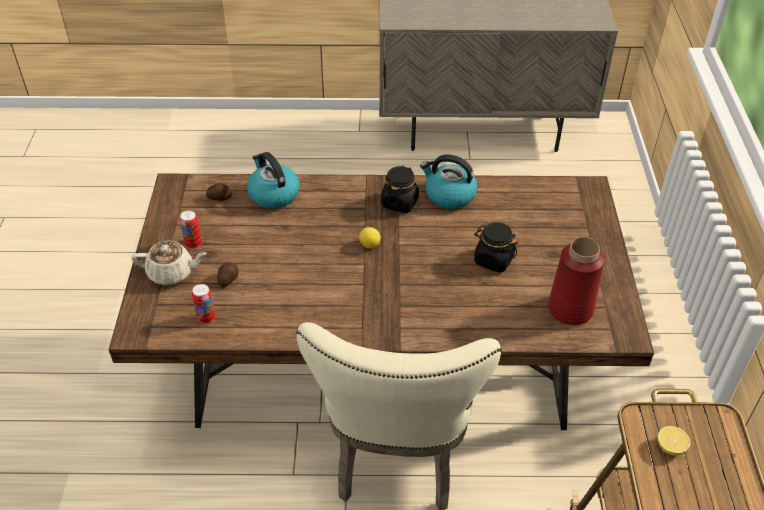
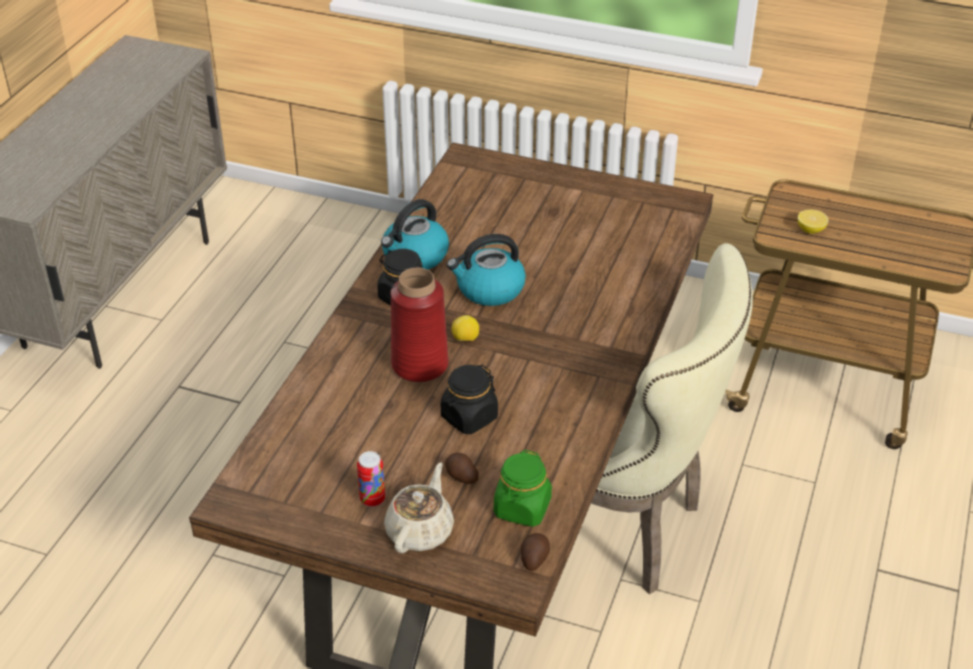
camera: 70 degrees left, 5 degrees down
can [192,284,216,324] -> green jar [494,450,552,527]
potato [206,183,232,201] -> potato moved to [521,533,550,571]
kettle [247,152,300,209] -> kettle moved to [447,234,526,306]
black jar [474,222,518,273] -> black jar moved to [441,365,498,434]
red vase [548,237,605,325] -> red vase moved to [390,268,449,382]

